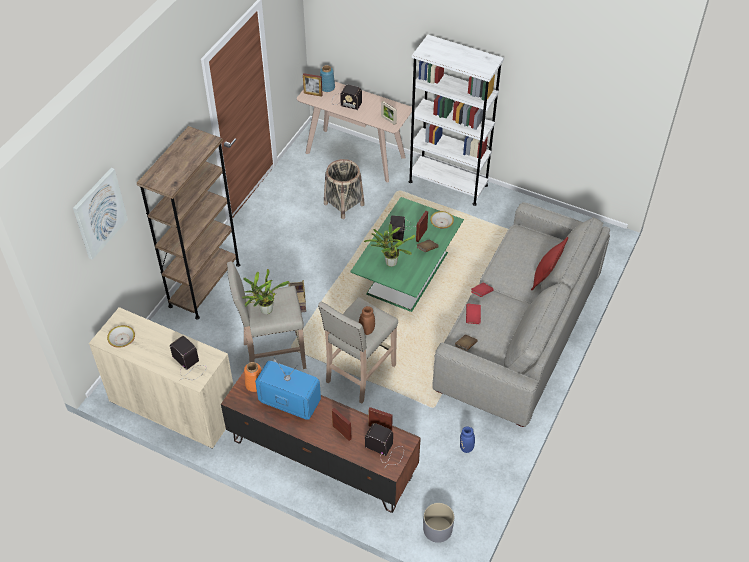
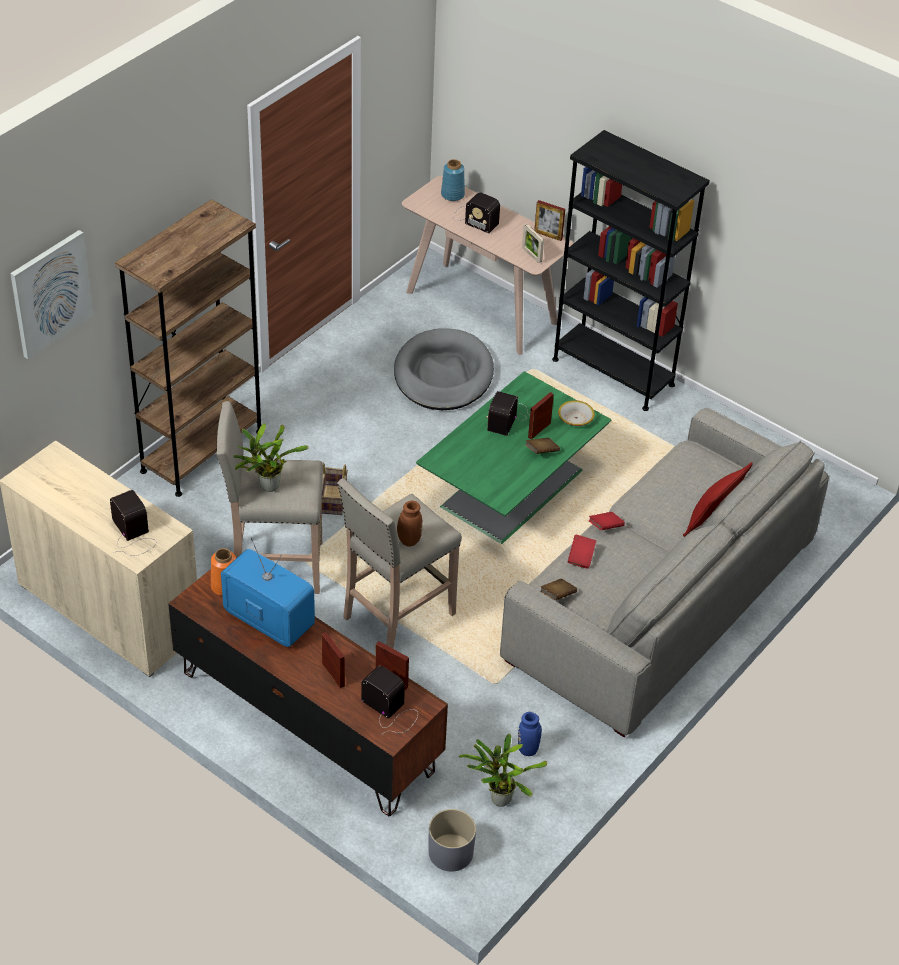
camera: 10 degrees right, 5 degrees down
bowl [107,325,135,348] -> none
picture frame [303,73,323,97] -> picture frame moved to [534,200,565,241]
basket [324,159,365,219] -> grey dog bed [394,328,494,410]
potted plant [364,224,415,267] -> potted plant moved to [459,734,547,807]
white bookcase [409,34,504,206] -> black bookcase [552,130,710,411]

